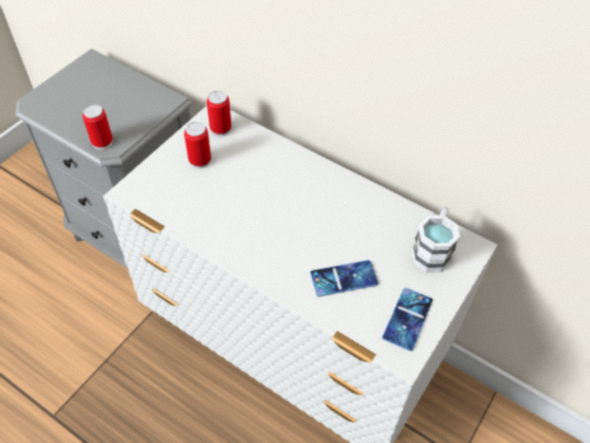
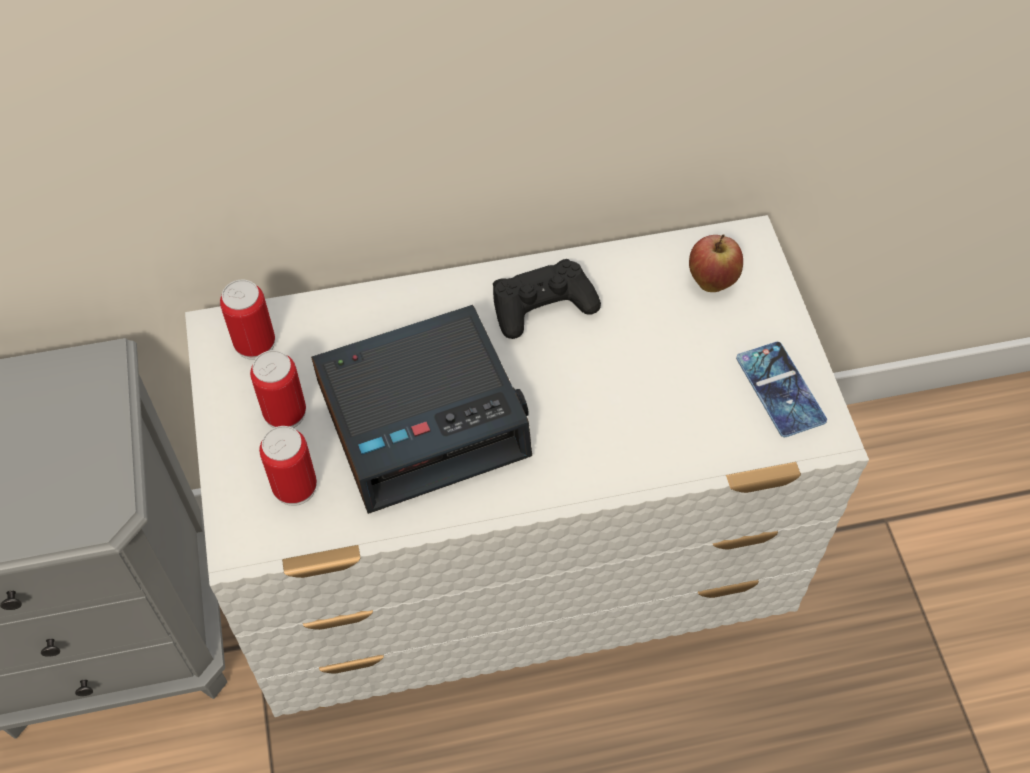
camera: 45 degrees left, 5 degrees up
can [83,105,113,150] -> can moved to [259,426,317,506]
phone [310,260,378,297] -> none
white mug [412,206,460,273] -> apple [689,234,743,292]
none -> alarm clock [311,305,532,514]
none -> black game controller [493,259,601,339]

